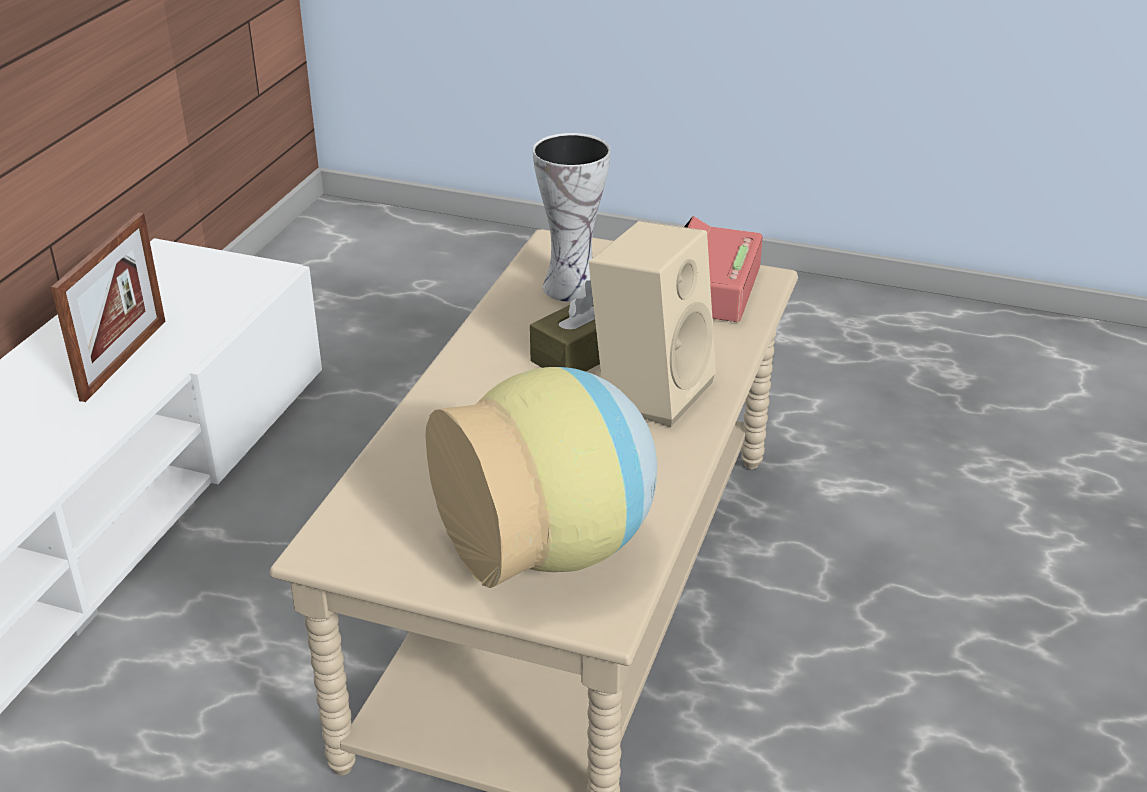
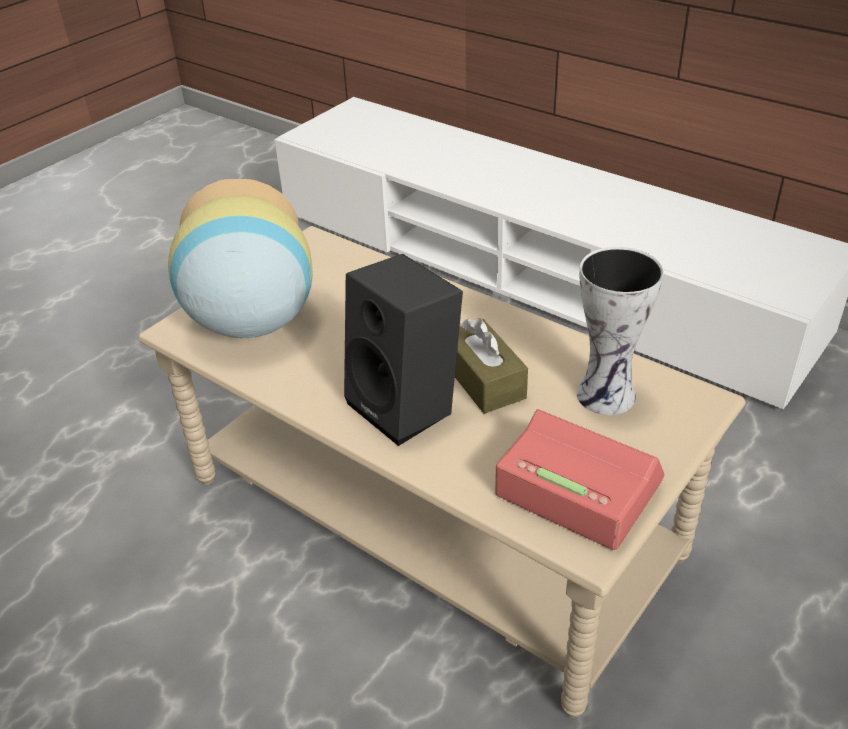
camera: 110 degrees right, 5 degrees up
picture frame [51,212,165,402] -> none
beige speaker [589,221,716,427] -> black speaker [344,254,463,446]

